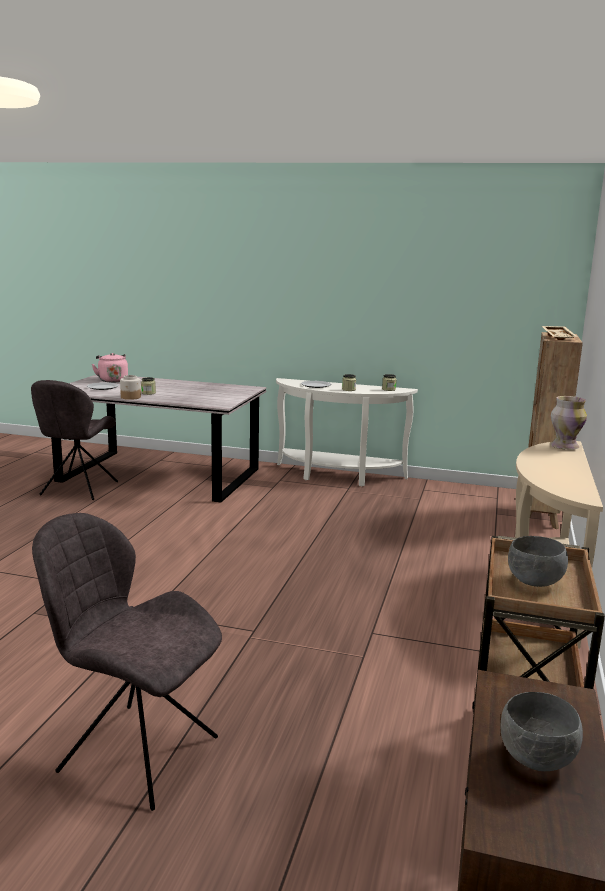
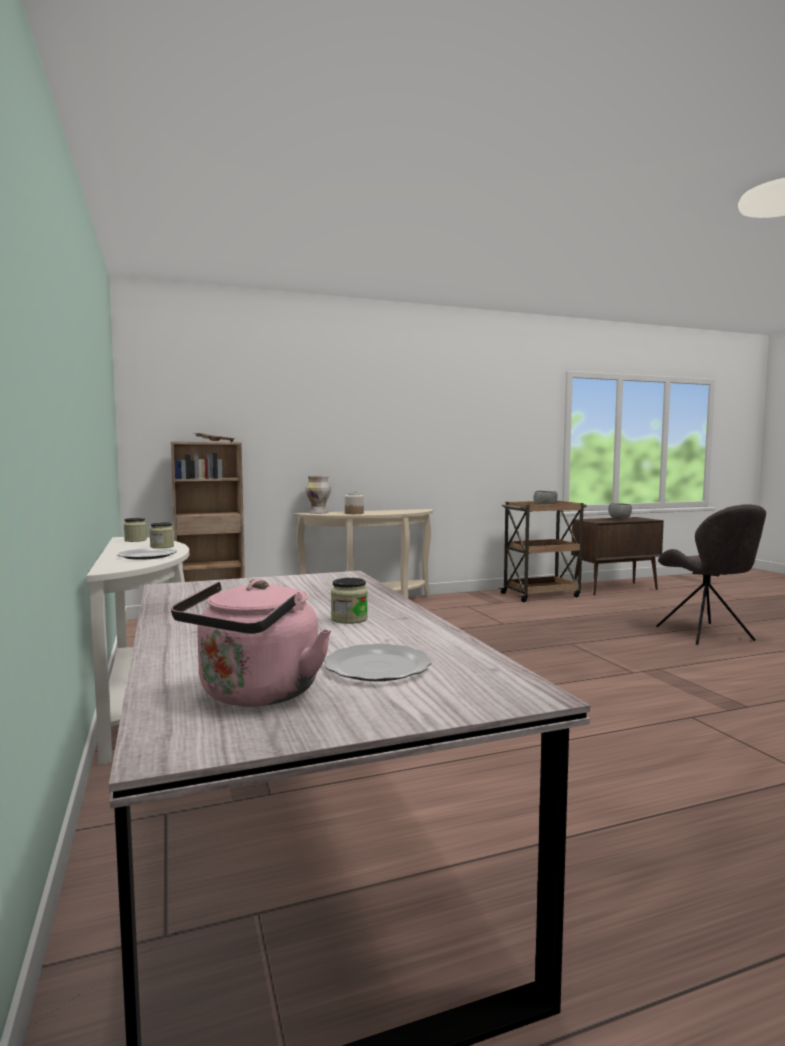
camera: 125 degrees left, 10 degrees down
grey chair [31,380,118,500] -> none
jar [120,375,141,400] -> jar moved to [345,492,364,514]

